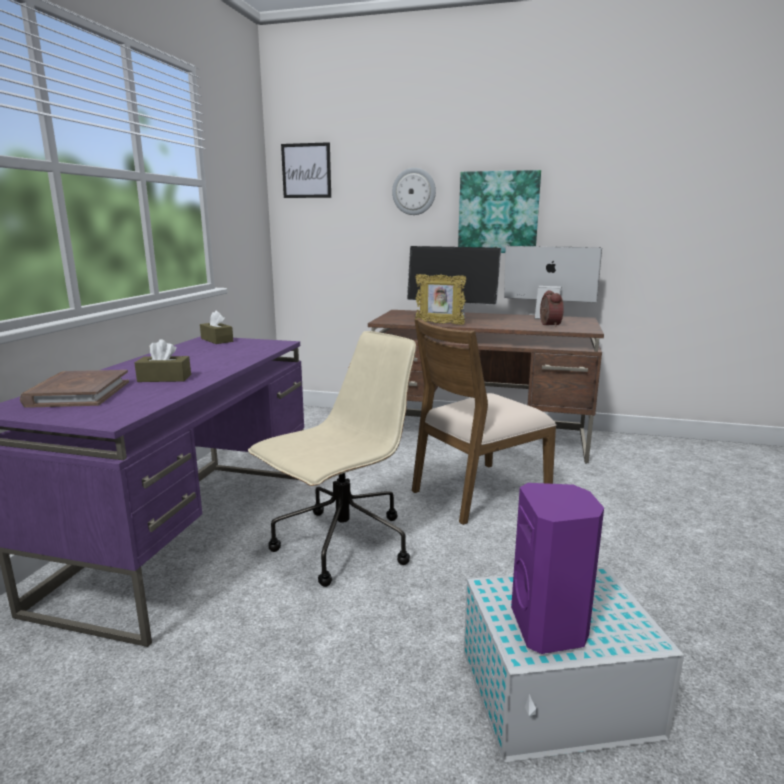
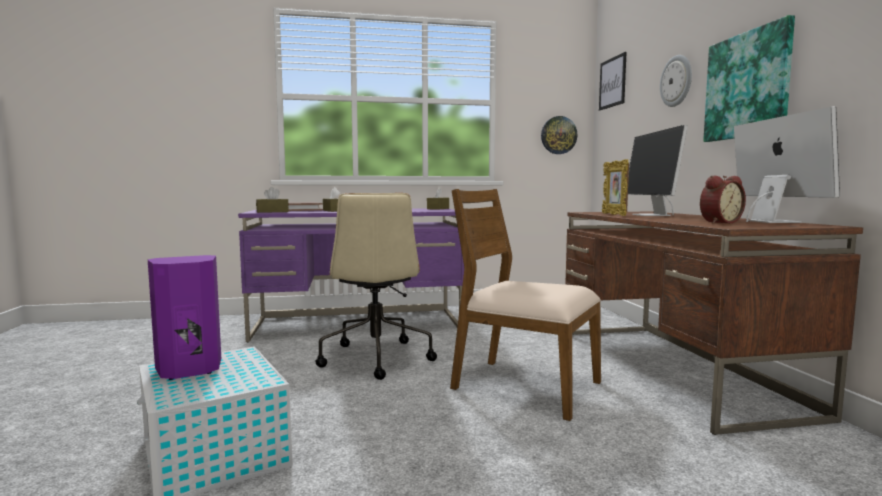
camera: 65 degrees right, 10 degrees down
beige office chair [248,331,416,587] -> beige office chair turned 60 degrees clockwise [315,193,437,380]
none -> brown tissue box [256,187,289,213]
none -> wall clock [541,116,578,154]

